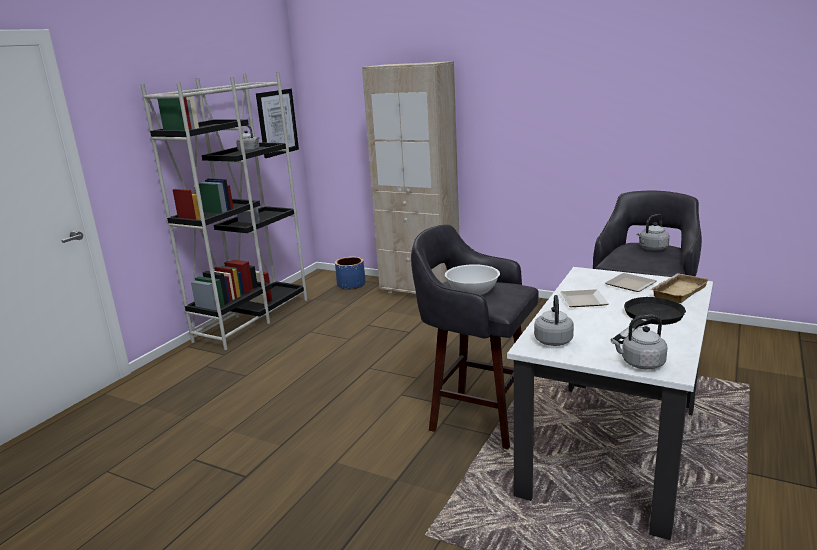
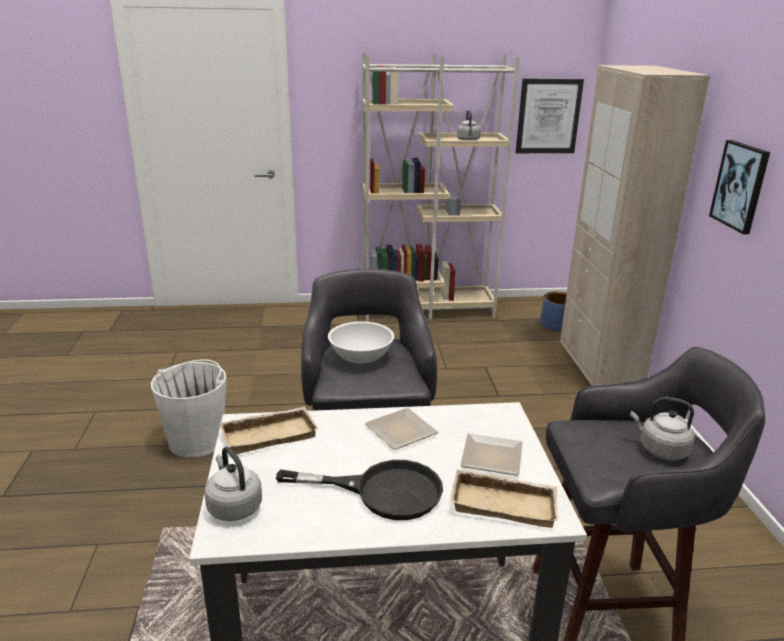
camera: 55 degrees right, 5 degrees up
black bookcase [140,72,307,350] -> beige bookcase [362,53,519,322]
grey kettle [534,295,574,346] -> beige tray [219,407,318,454]
none -> white bucket [151,359,226,458]
none -> picture [709,140,770,234]

